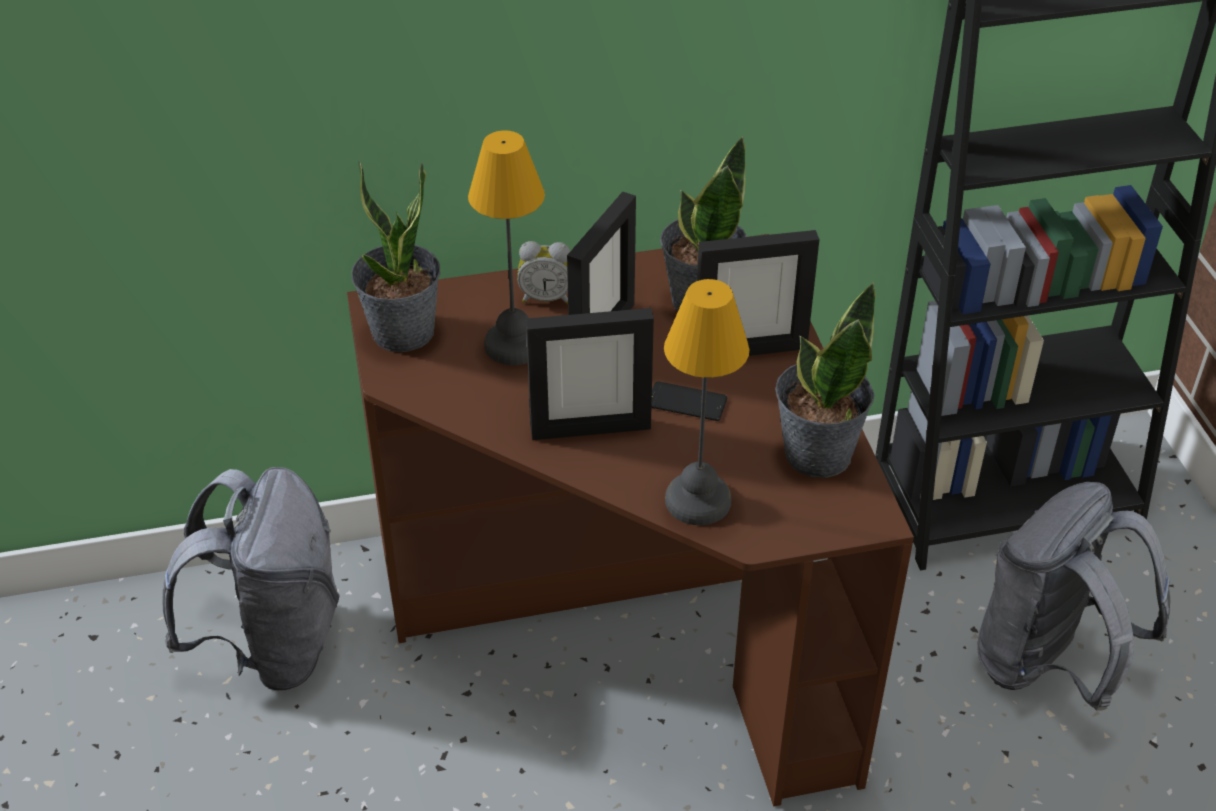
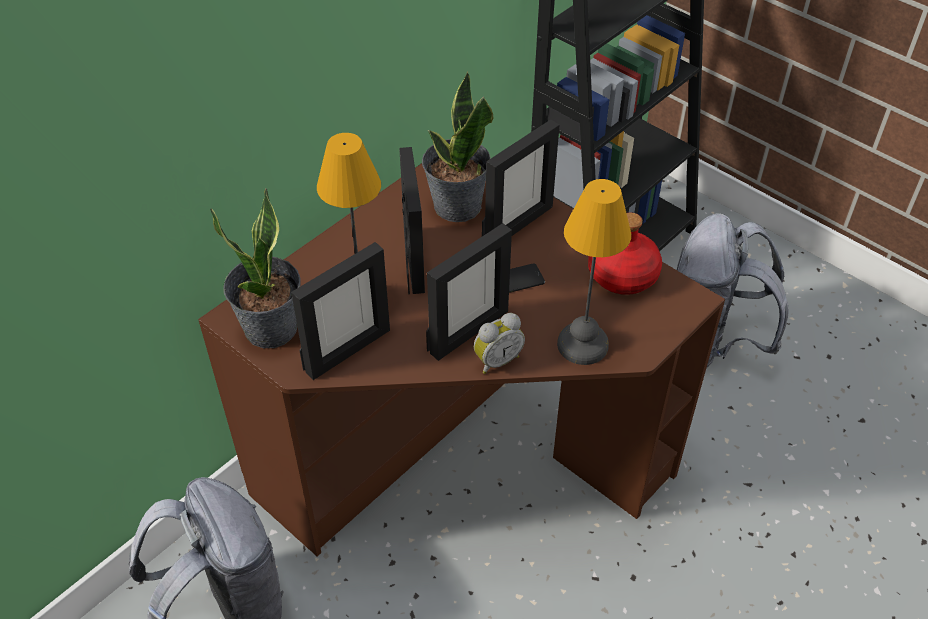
camera: 35 degrees left, 5 degrees up
alarm clock [517,241,570,305] -> alarm clock moved to [474,313,525,374]
potted plant [775,281,876,478] -> red bottle [588,213,662,295]
none -> picture frame [291,242,390,380]

